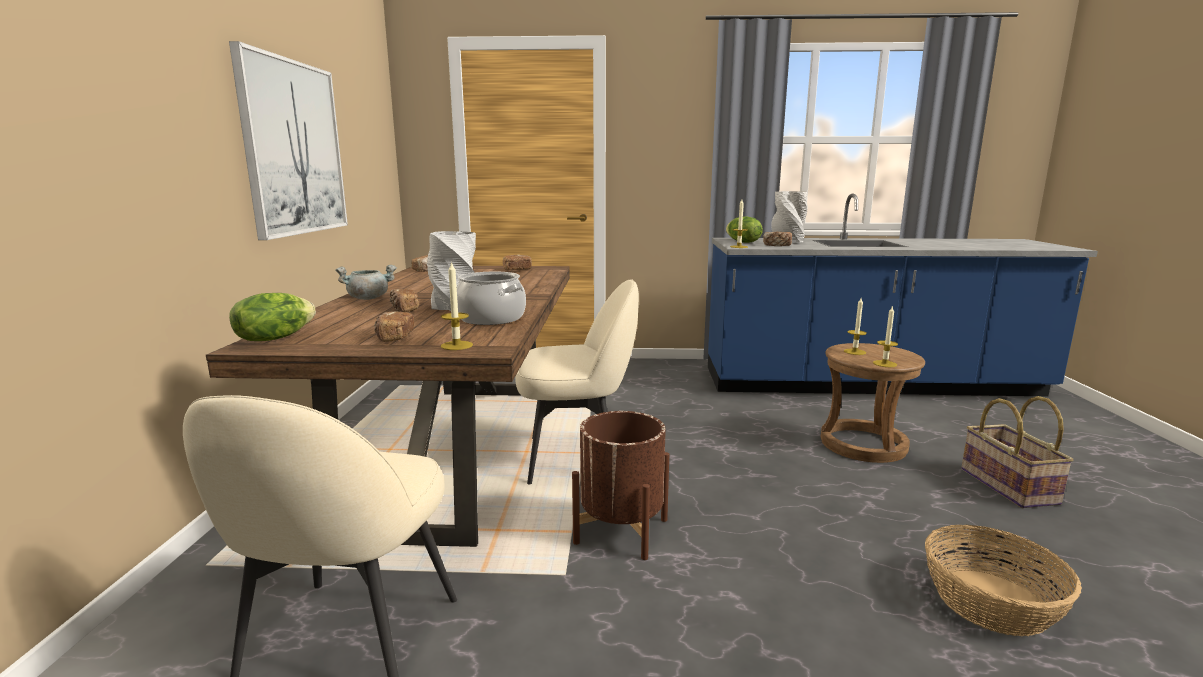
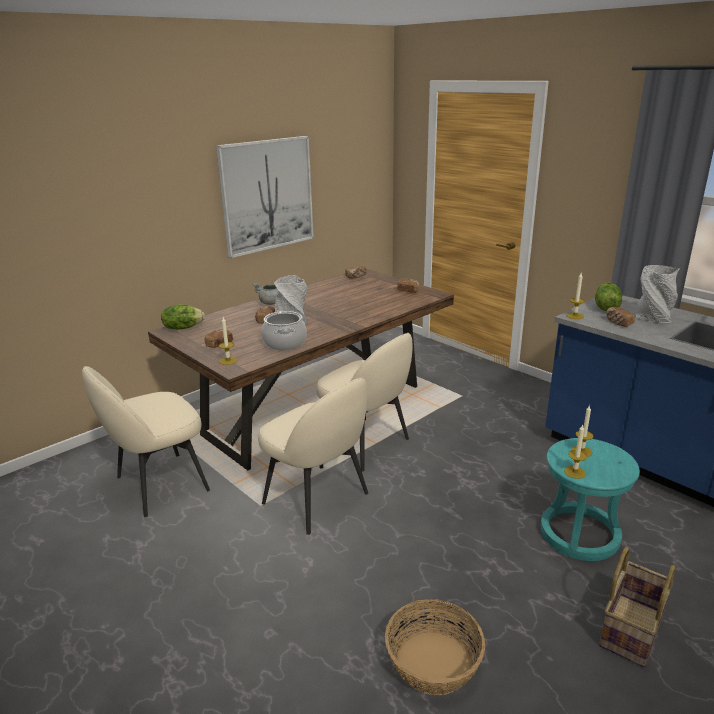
camera: 45 degrees right, 10 degrees up
brown planter [572,411,669,560] -> beige chair [258,377,368,535]
brown stool [821,343,925,463] -> turquoise stool [540,438,640,561]

